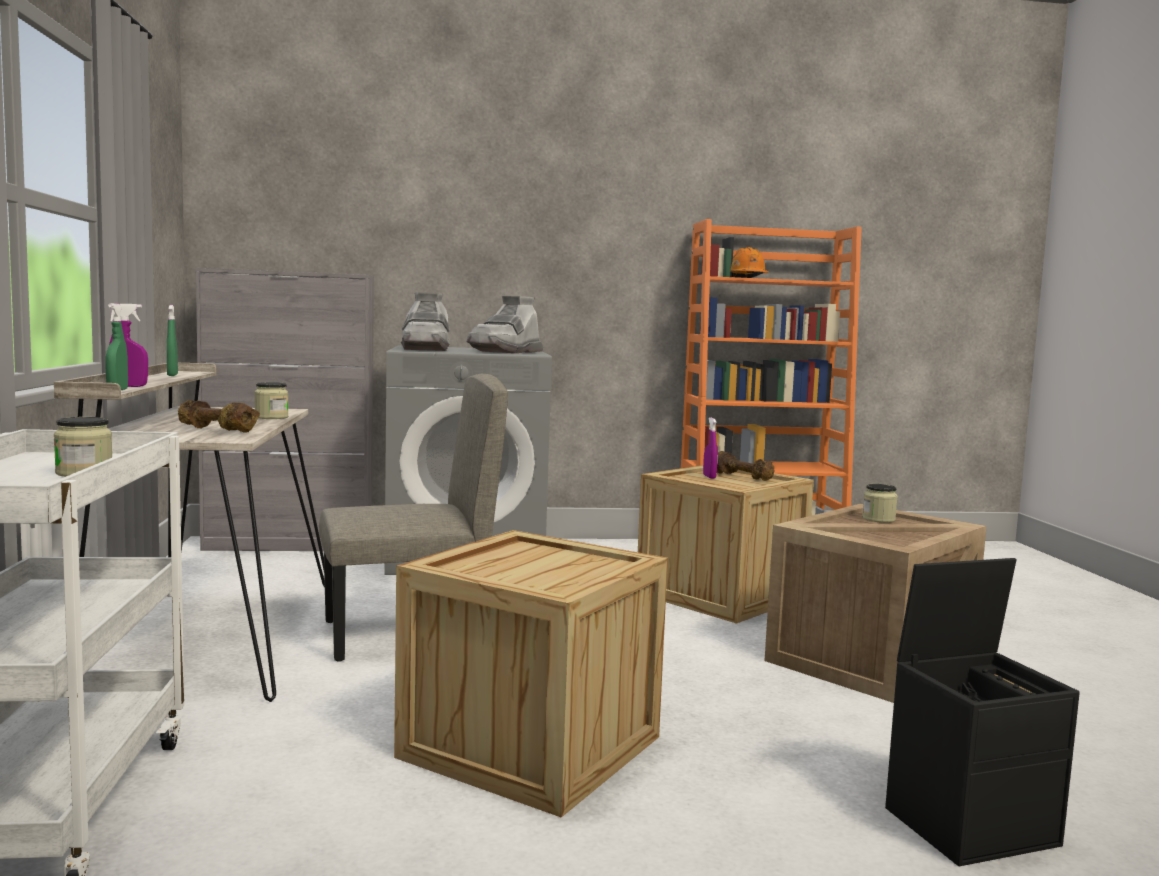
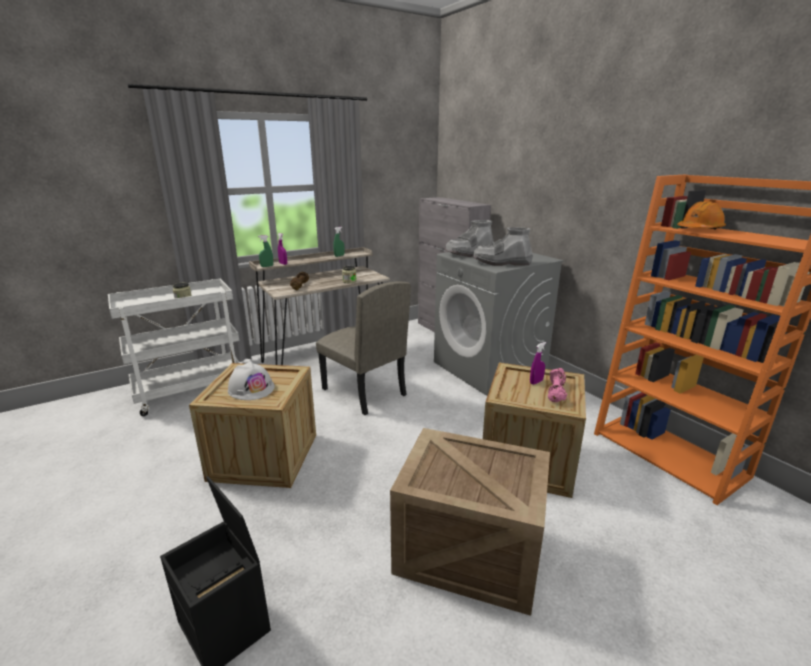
camera: 65 degrees right, 15 degrees up
brown dumbbell [717,451,774,481] -> pink dumbbell [548,368,567,402]
jar [862,484,898,523] -> none
none -> white hard hat [228,361,275,400]

